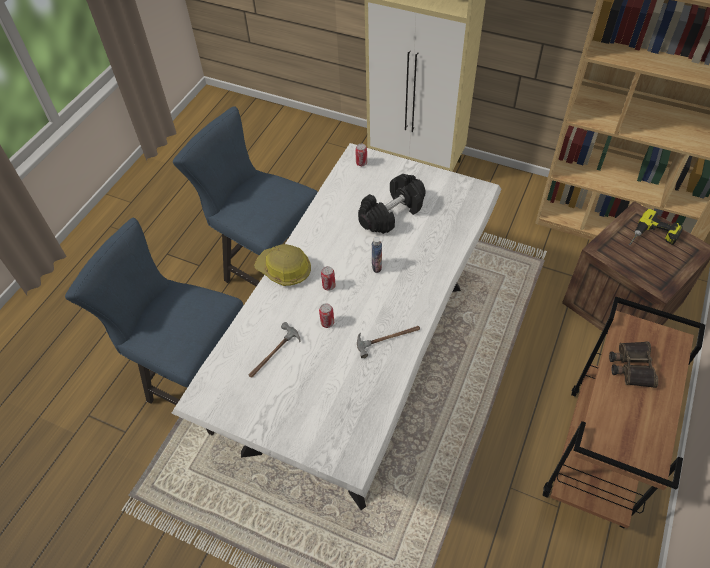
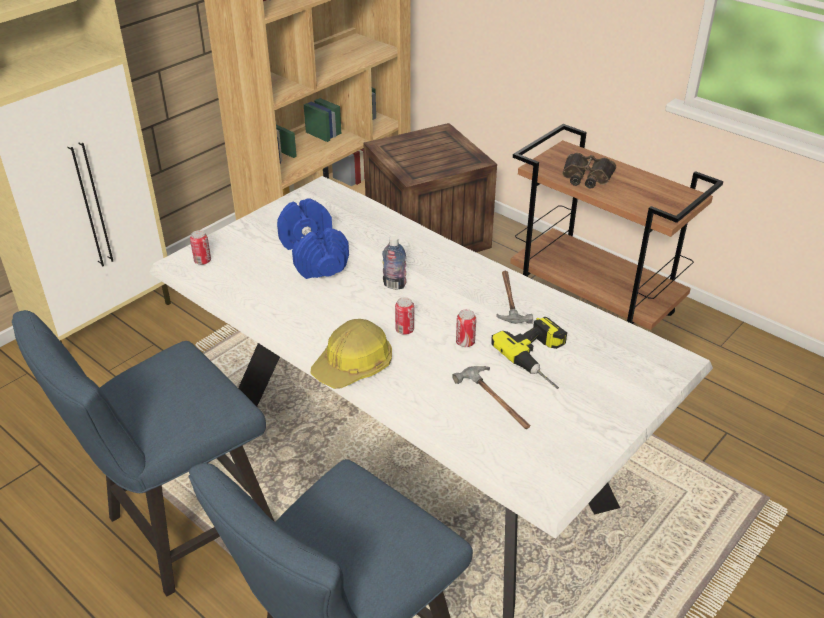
camera: 75 degrees left, 15 degrees down
black dumbbell [358,174,426,234] -> blue dumbbell [277,198,349,279]
power drill [629,209,683,245] -> power drill moved to [491,317,567,389]

